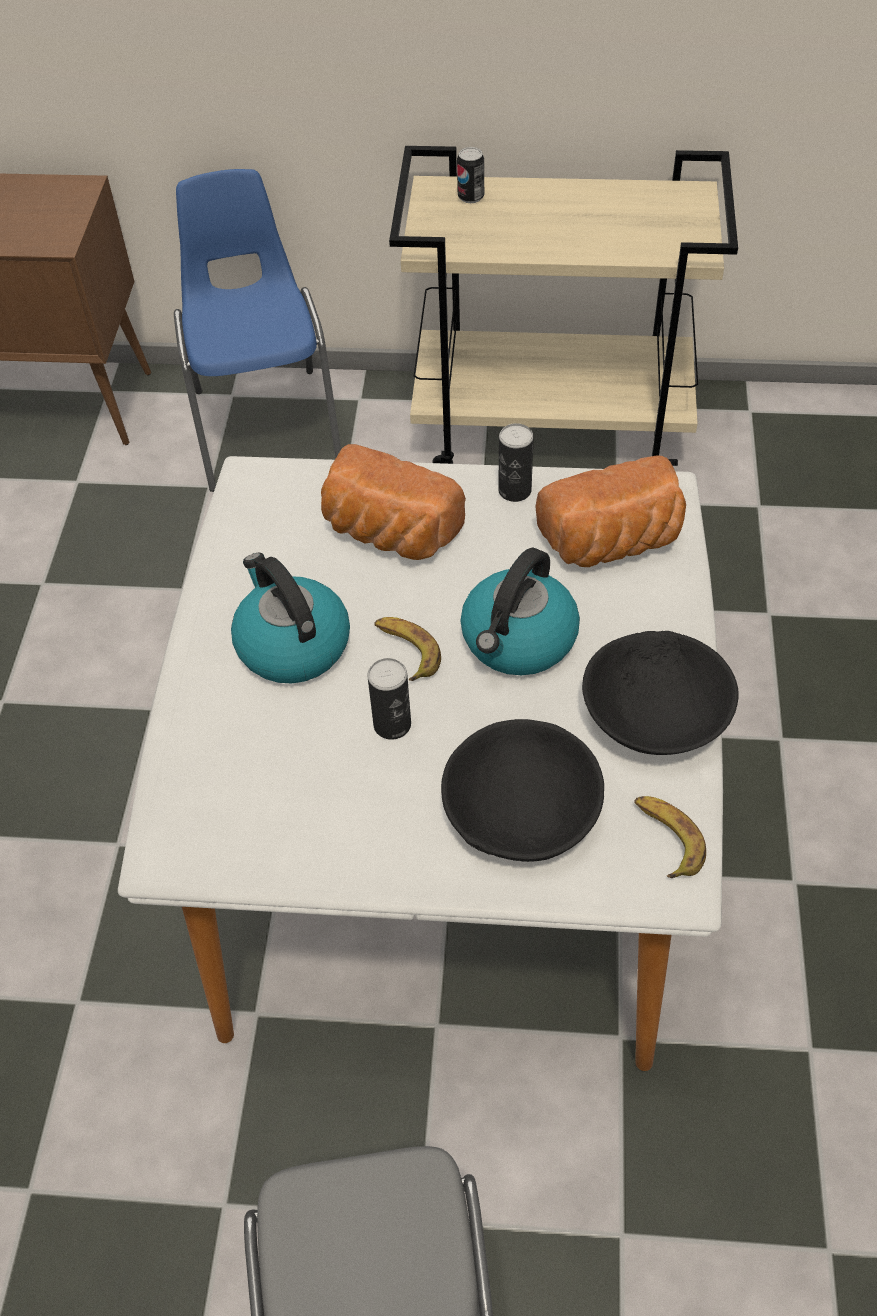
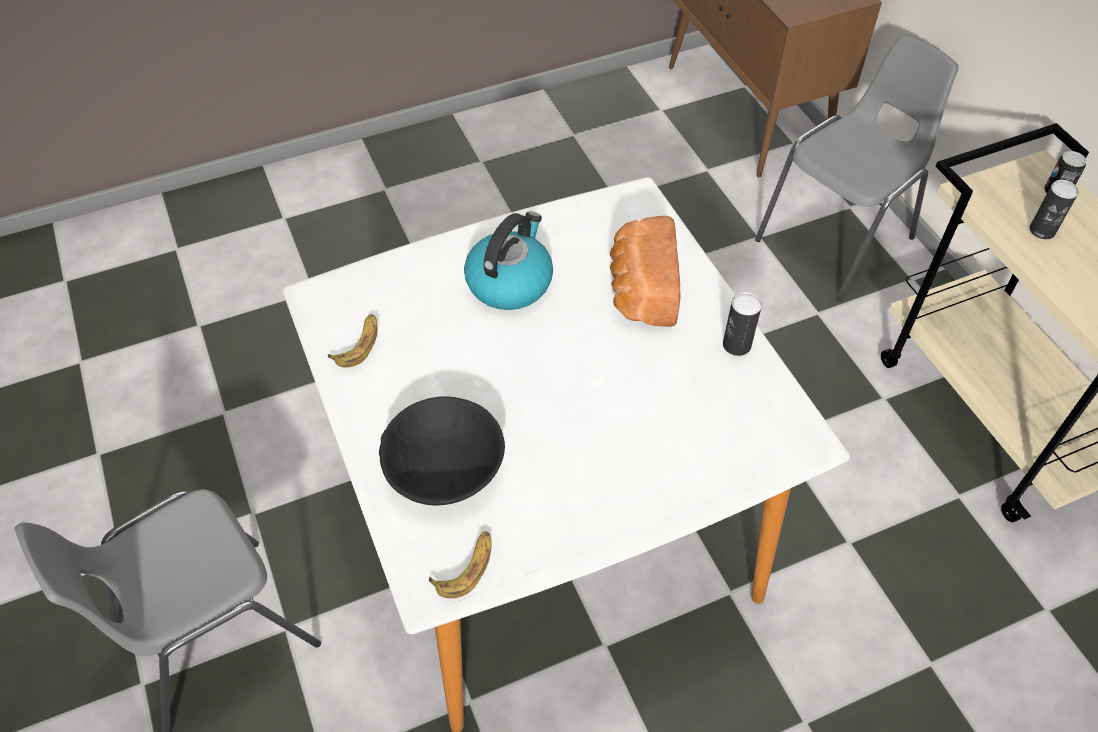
camera: 60 degrees right, 0 degrees up
blue chair [174,169,341,492] -> grey chair [755,35,959,301]
can [367,658,411,740] -> can moved to [1030,180,1078,239]
banana [374,617,441,681] -> banana moved to [328,314,378,367]
kettle [461,548,580,675] -> none
bread [536,455,686,567] -> none
black bowl [582,631,739,755] -> none

